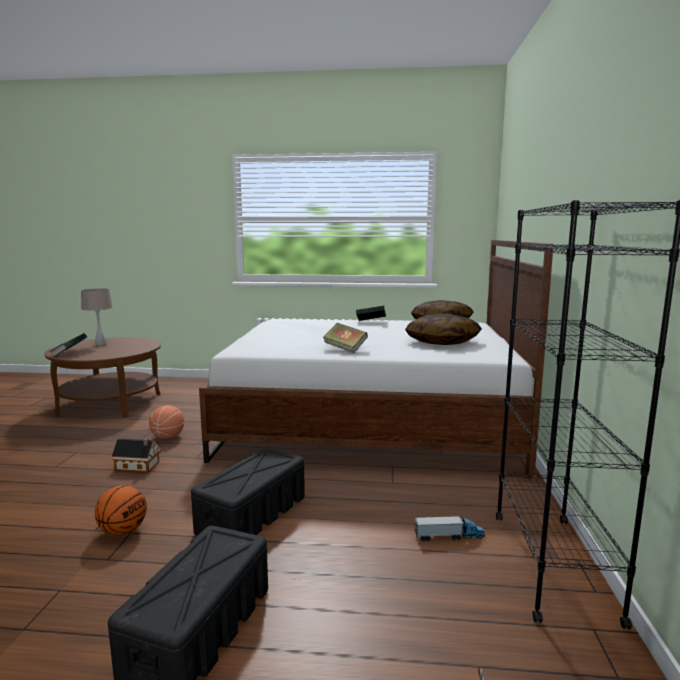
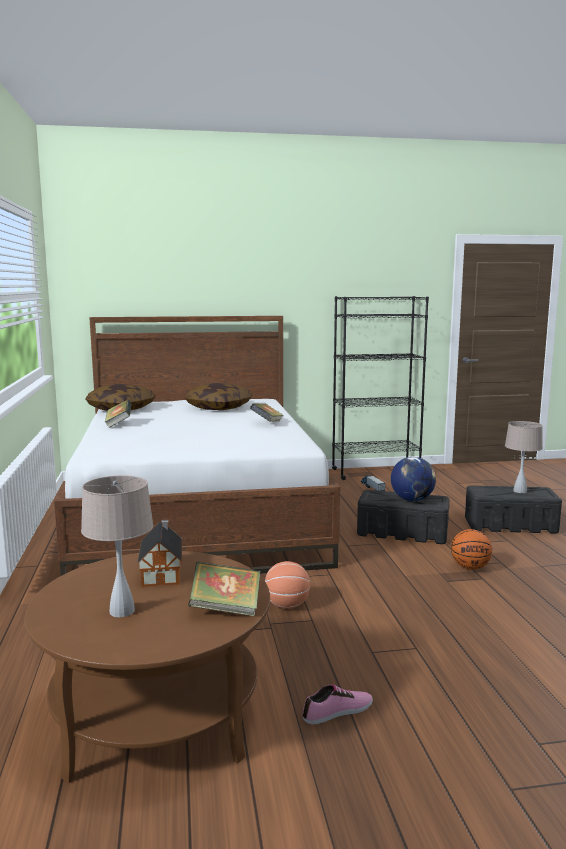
camera: 105 degrees left, 0 degrees up
toy house [112,438,160,472] -> toy house moved to [137,520,182,587]
none -> shoe [303,684,373,724]
none -> globe [391,457,436,501]
none -> beige table lamp [505,421,543,493]

